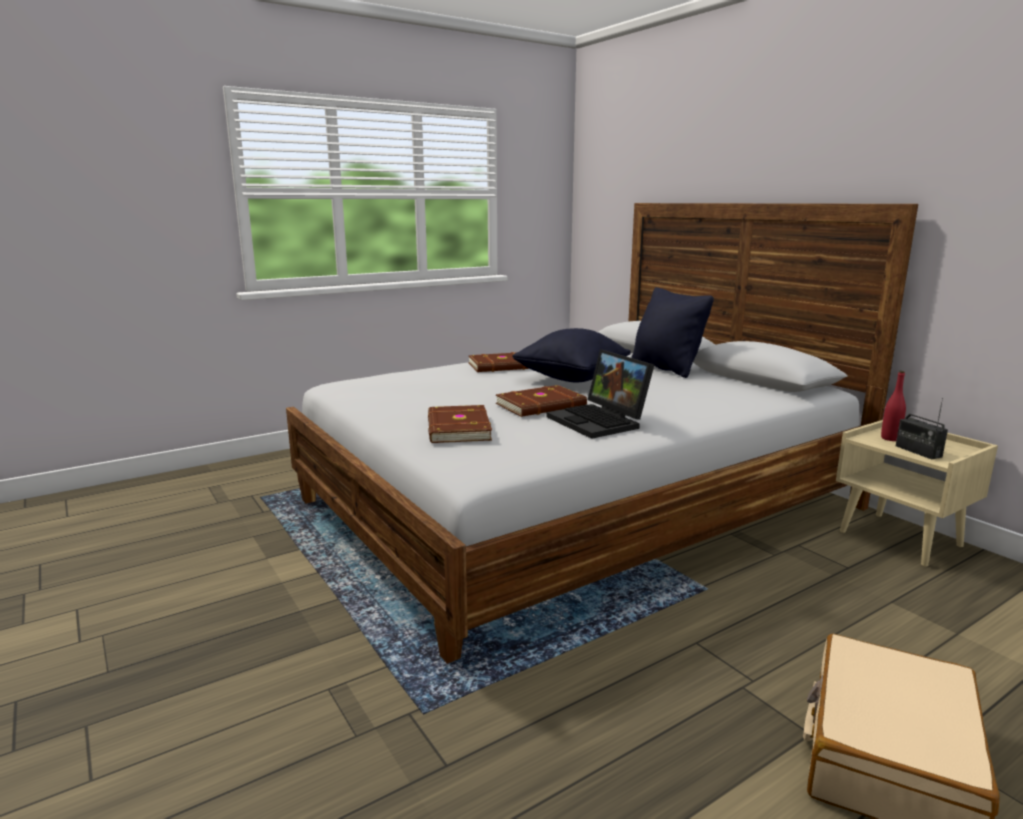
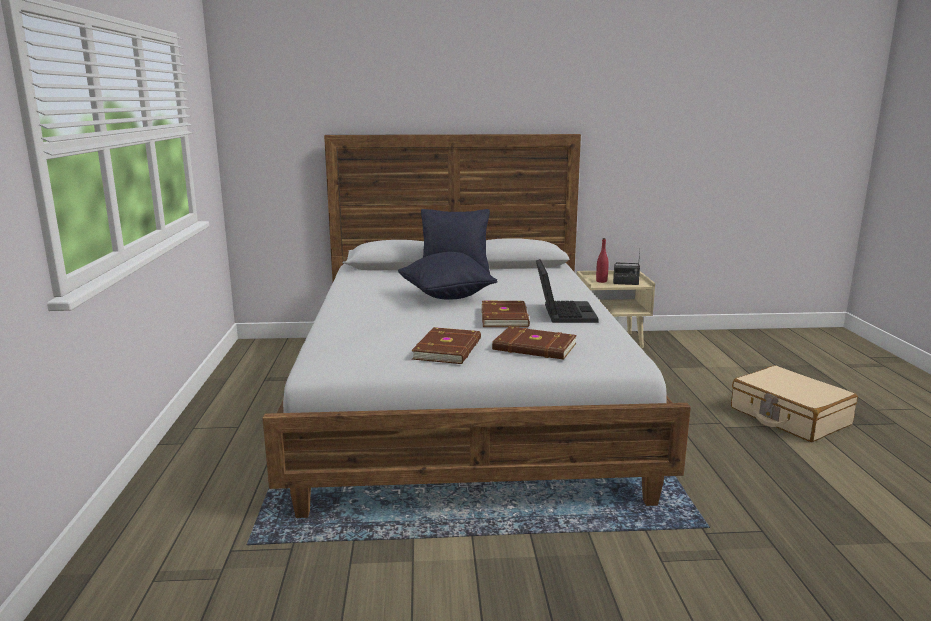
camera: 60 degrees left, 0 degrees up
brown book [469,352,529,372] -> brown book moved to [411,327,481,364]
laptop [546,349,654,439] -> laptop turned 90 degrees counterclockwise [536,259,599,323]

